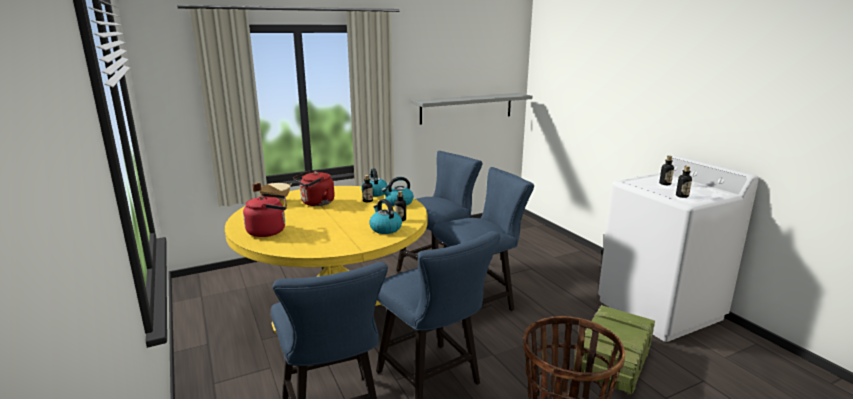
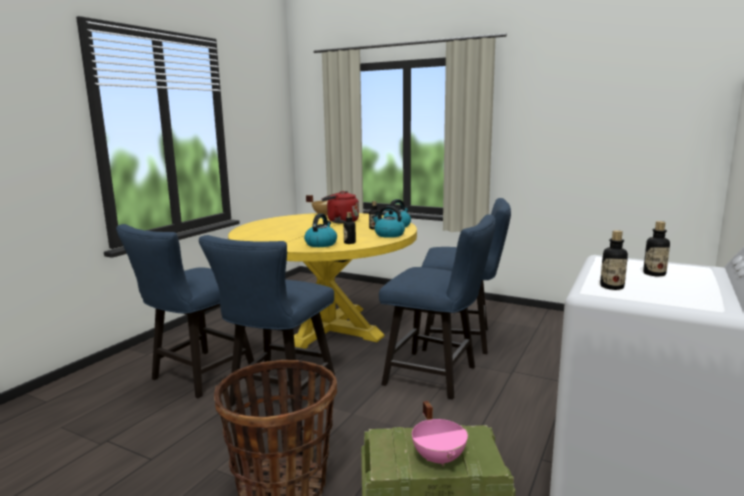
camera: 55 degrees right, 5 degrees down
red kettle [243,193,287,237] -> none
grey shelf [411,93,532,125] -> none
none -> pink cooking pot [412,401,468,467]

